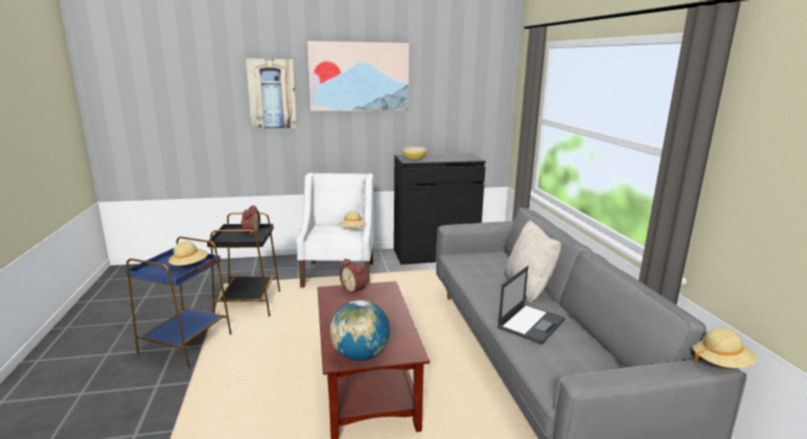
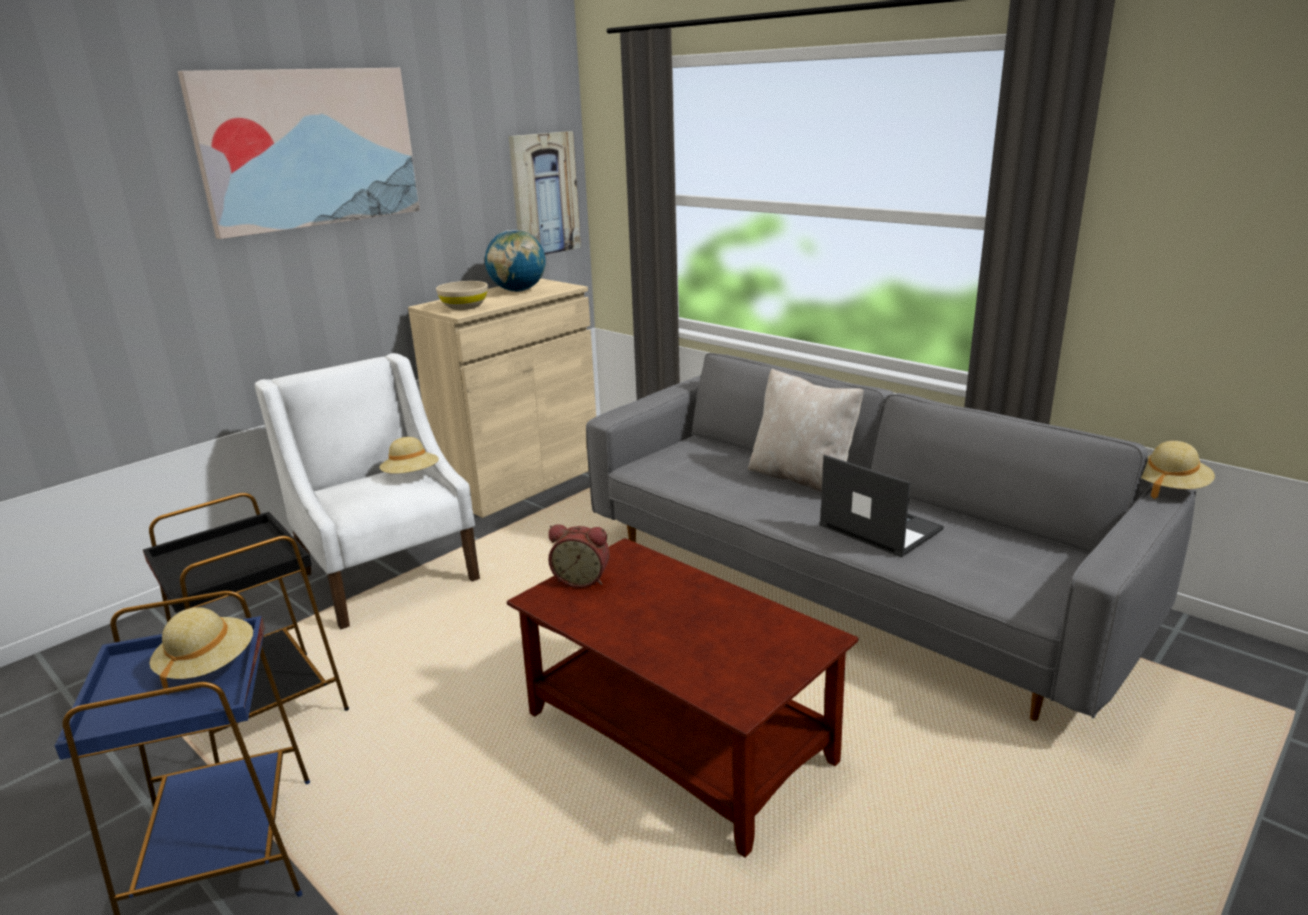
camera: 35 degrees left, 5 degrees up
alarm clock [241,205,260,236] -> none
picture [246,59,297,129] -> picture moved to [509,131,581,255]
globe [330,300,390,361] -> globe moved to [485,230,546,292]
black cabinet [394,153,486,265] -> beige cabinet [408,278,596,518]
laptop [497,266,565,344] -> laptop turned 45 degrees counterclockwise [819,455,944,557]

